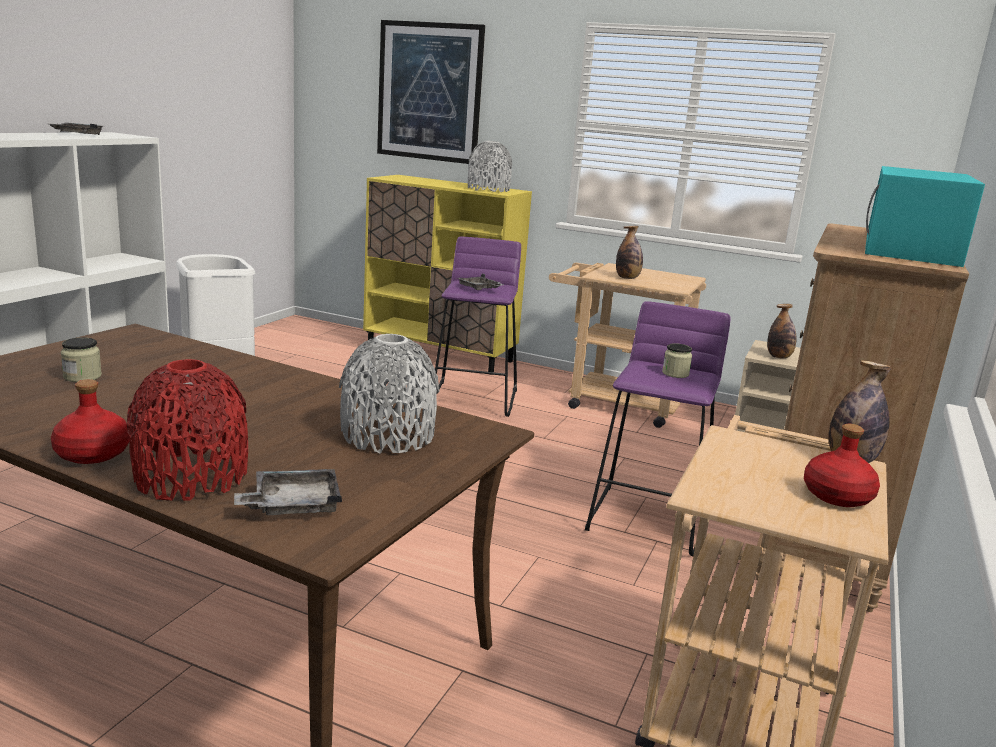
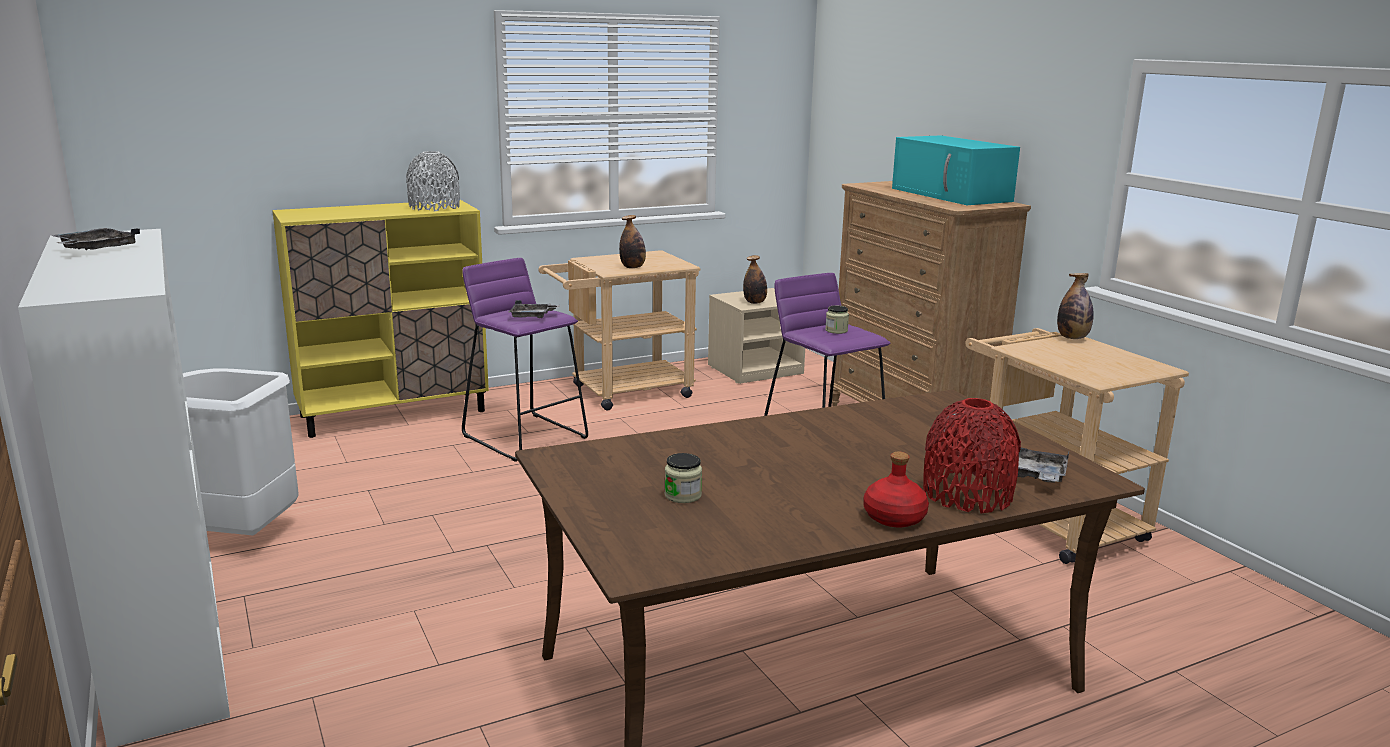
camera: 50 degrees left, 0 degrees up
grey vase [339,334,440,454] -> none
picture [377,20,485,164] -> none
red bottle [804,424,880,507] -> none

